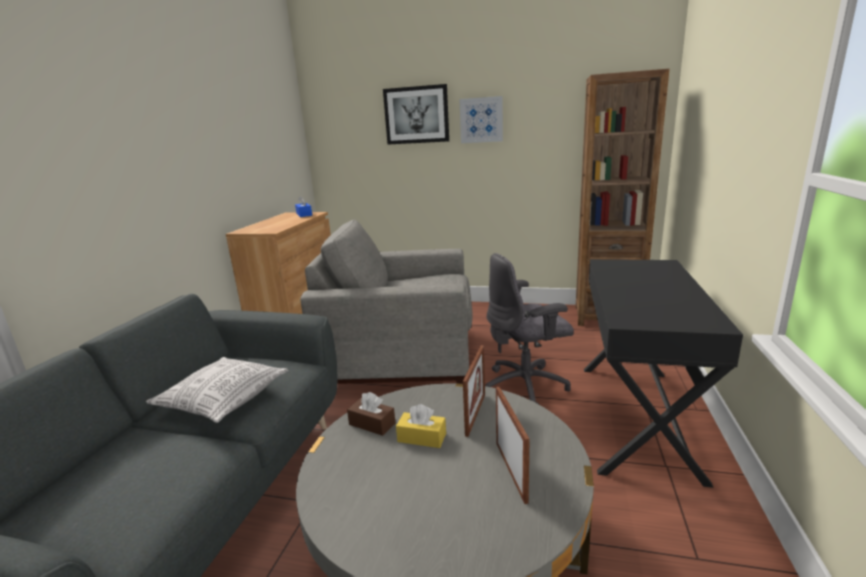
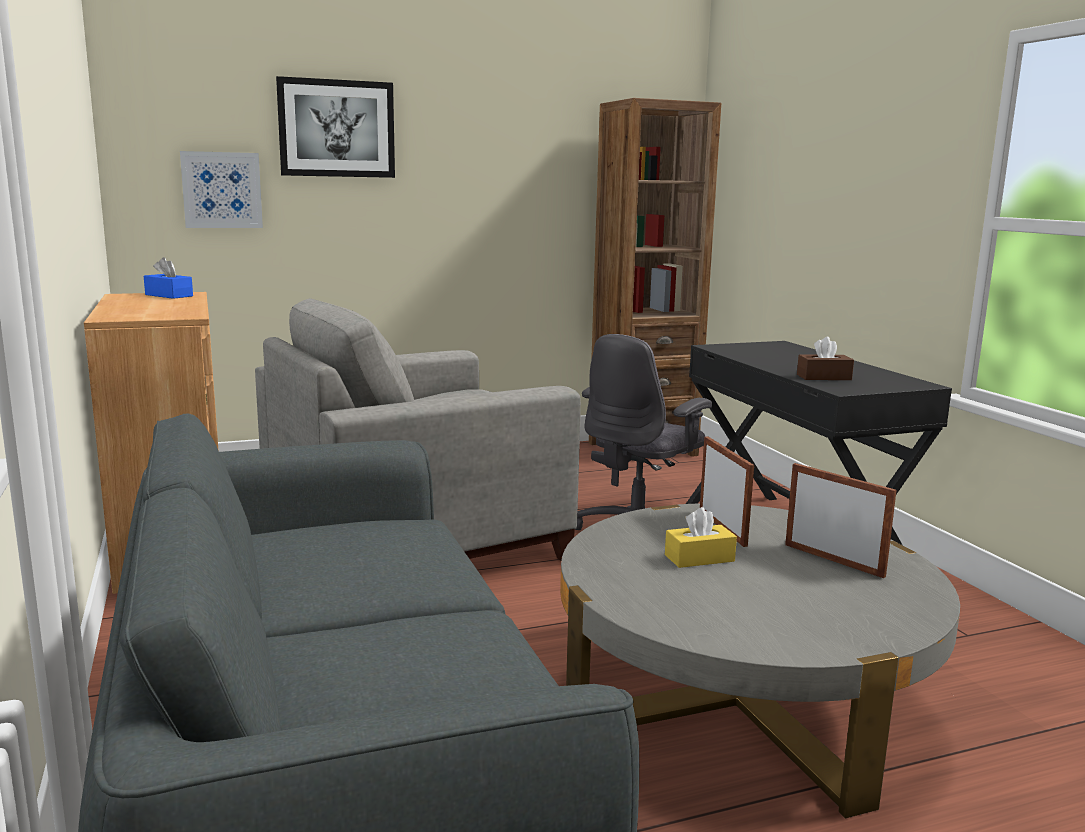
camera: 35 degrees left, 5 degrees down
pillow [146,357,288,423] -> none
brown tissue box [347,392,395,436] -> brown tissue box moved to [797,337,854,380]
picture [460,96,503,143] -> picture moved to [180,151,263,228]

